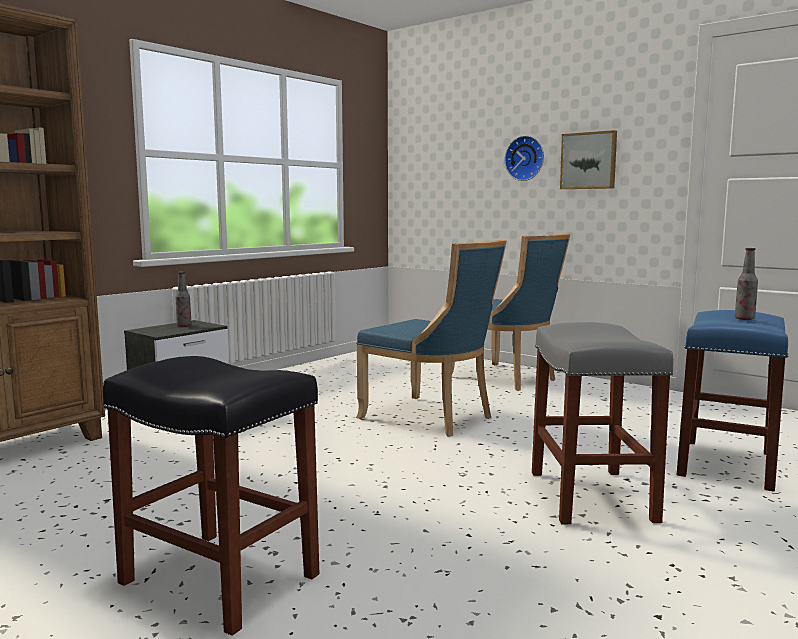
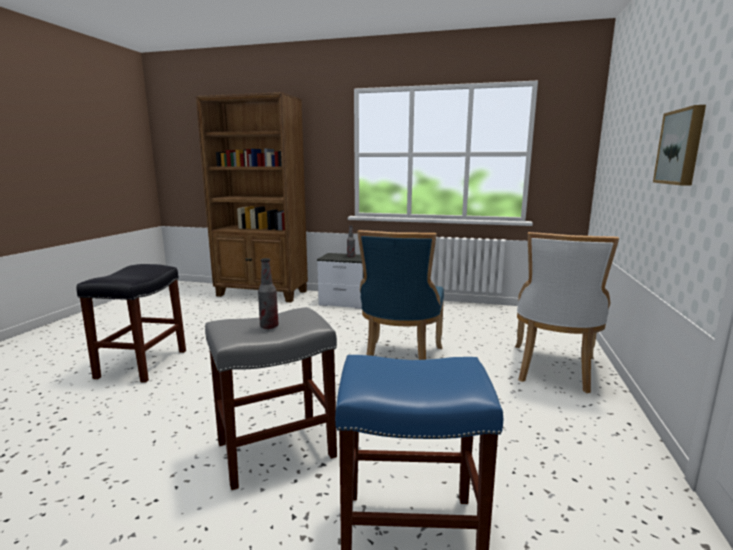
camera: 65 degrees right, 5 degrees up
blue chair [452,234,570,391] -> white chair [515,232,619,393]
wall clock [505,135,544,181] -> none
bottle [735,248,758,320] -> bottle moved to [258,258,278,329]

